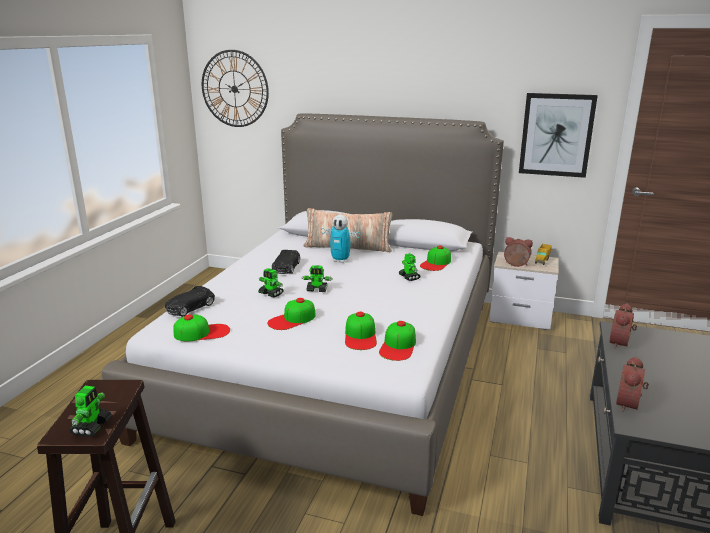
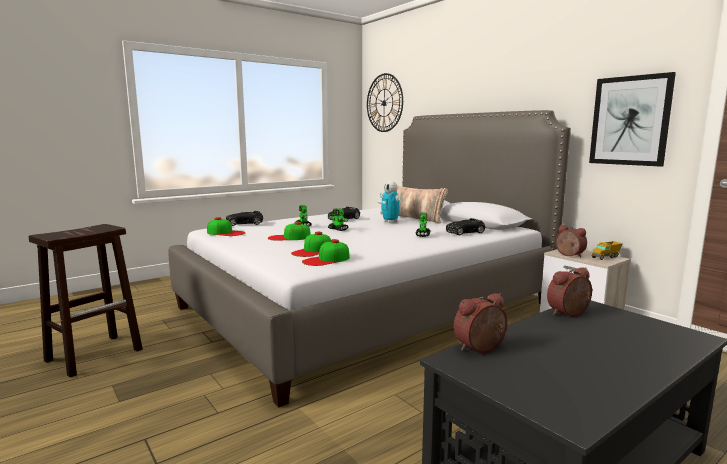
camera: 35 degrees right, 10 degrees down
toy robot [69,386,112,437] -> none
cap [420,245,451,271] -> black toy car [446,218,485,235]

